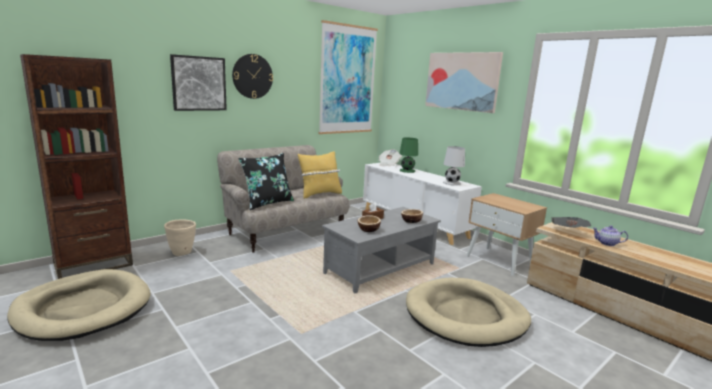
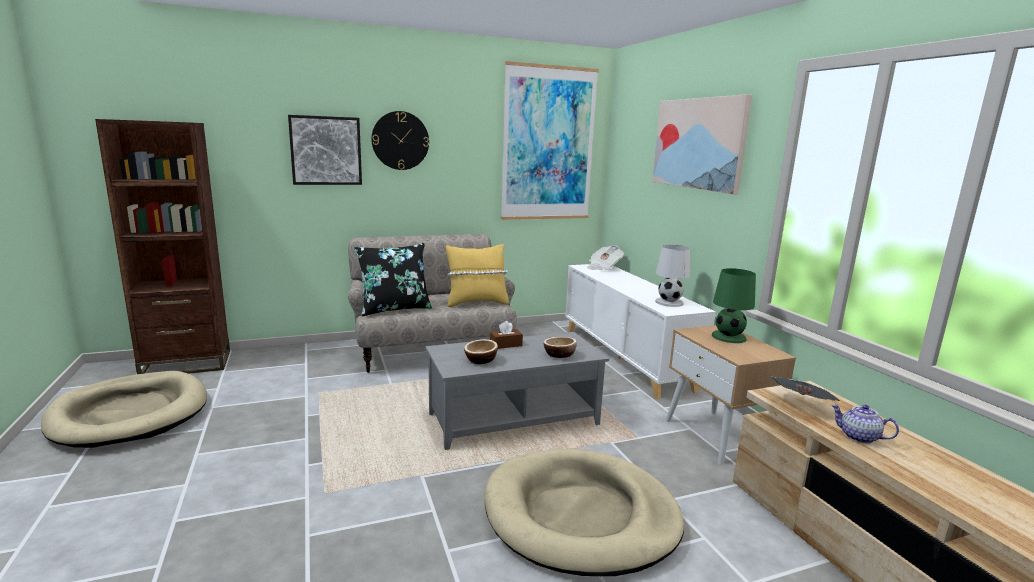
camera: 20 degrees right, 0 degrees up
beige planter [164,220,196,256] -> none
green table lamp [399,138,418,173] -> green table lamp moved to [712,268,756,343]

